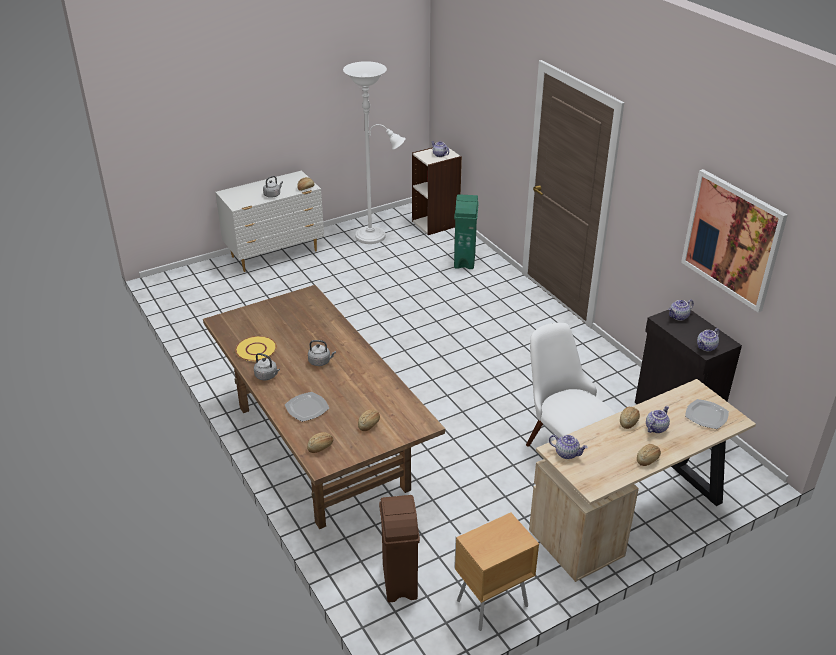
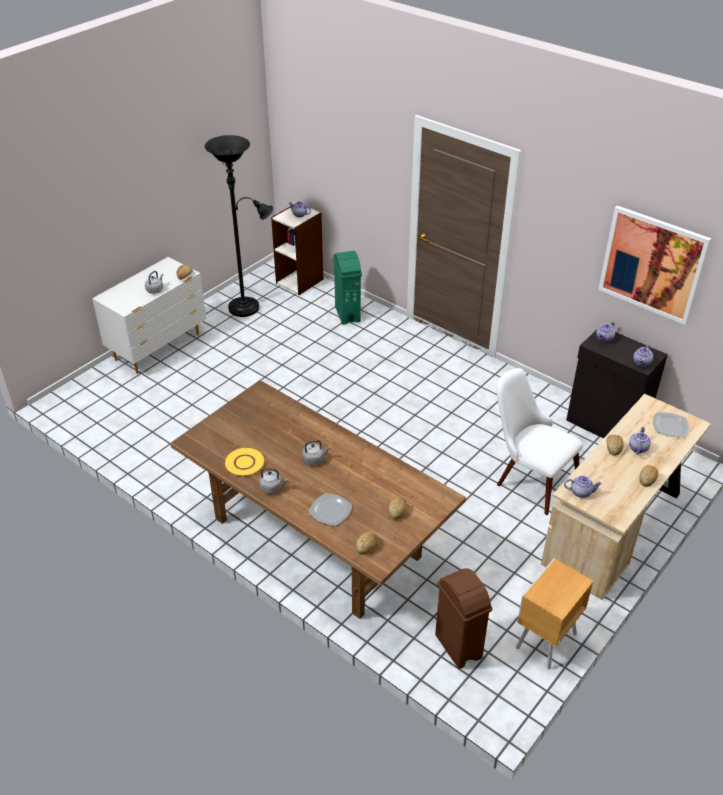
camera: 20 degrees left, 5 degrees up
white floor lamp [343,61,406,244] -> black floor lamp [205,135,273,317]

